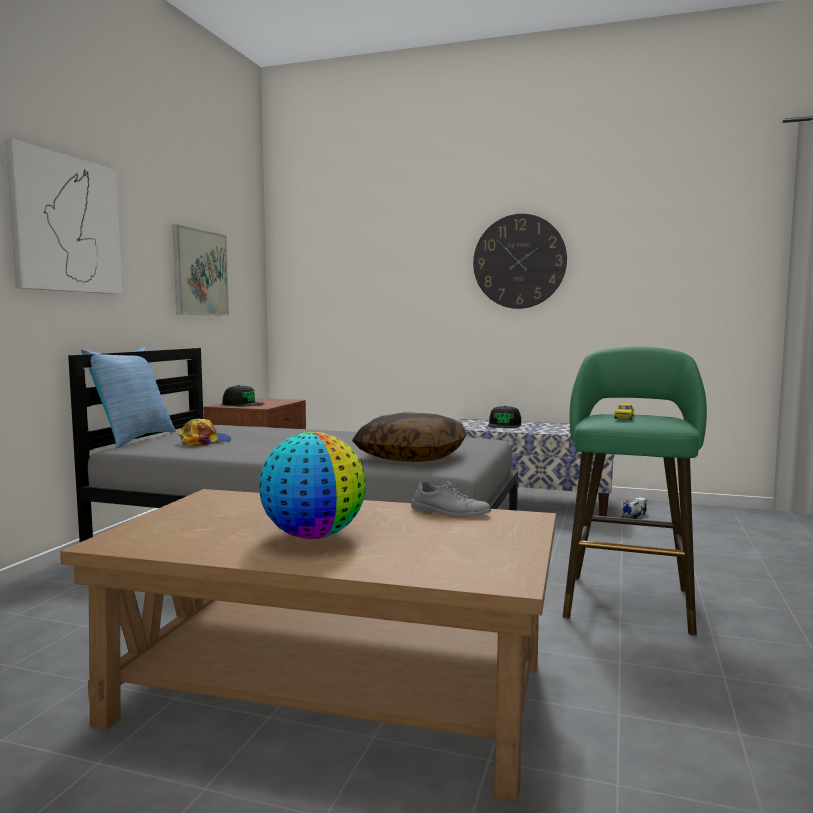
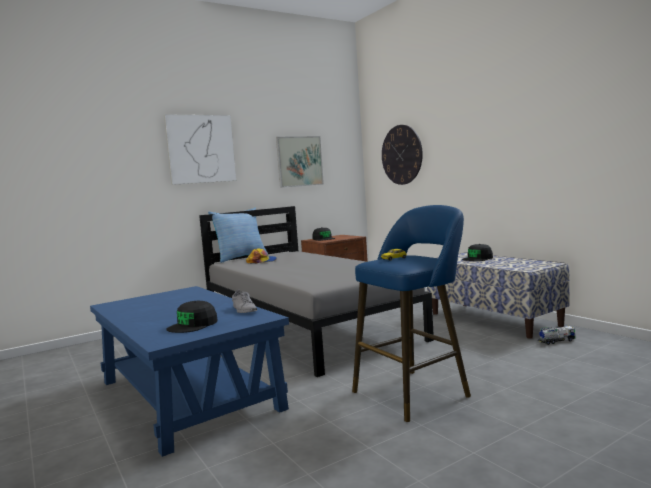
camera: 40 degrees right, 0 degrees up
brown coffee table [60,489,556,802] -> blue coffee table [90,286,289,457]
globe [259,432,366,539] -> none
pillow [352,412,467,462] -> none
wall clock [473,214,567,309] -> wall clock moved to [382,125,423,185]
green stool [563,347,707,635] -> blue stool [352,205,471,422]
none -> black cap [166,301,218,333]

